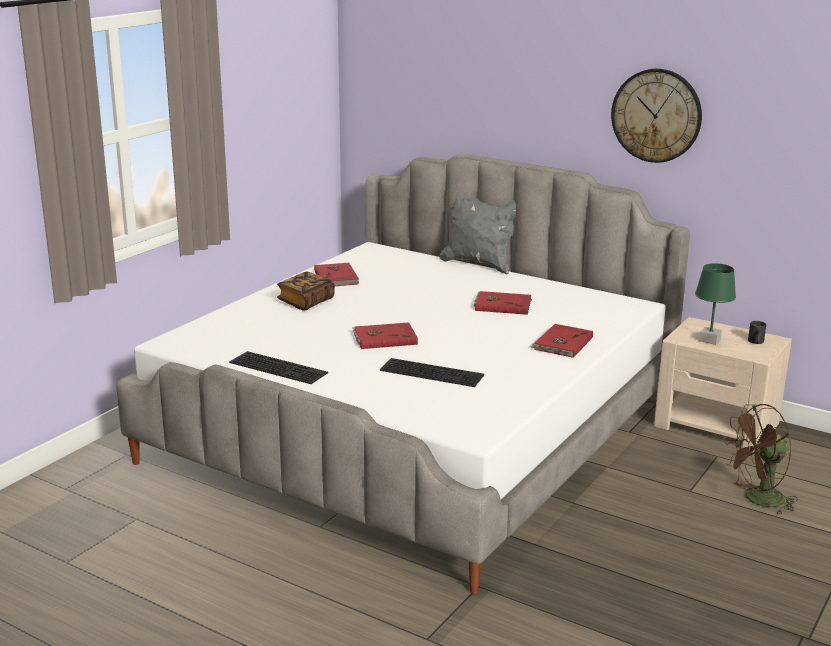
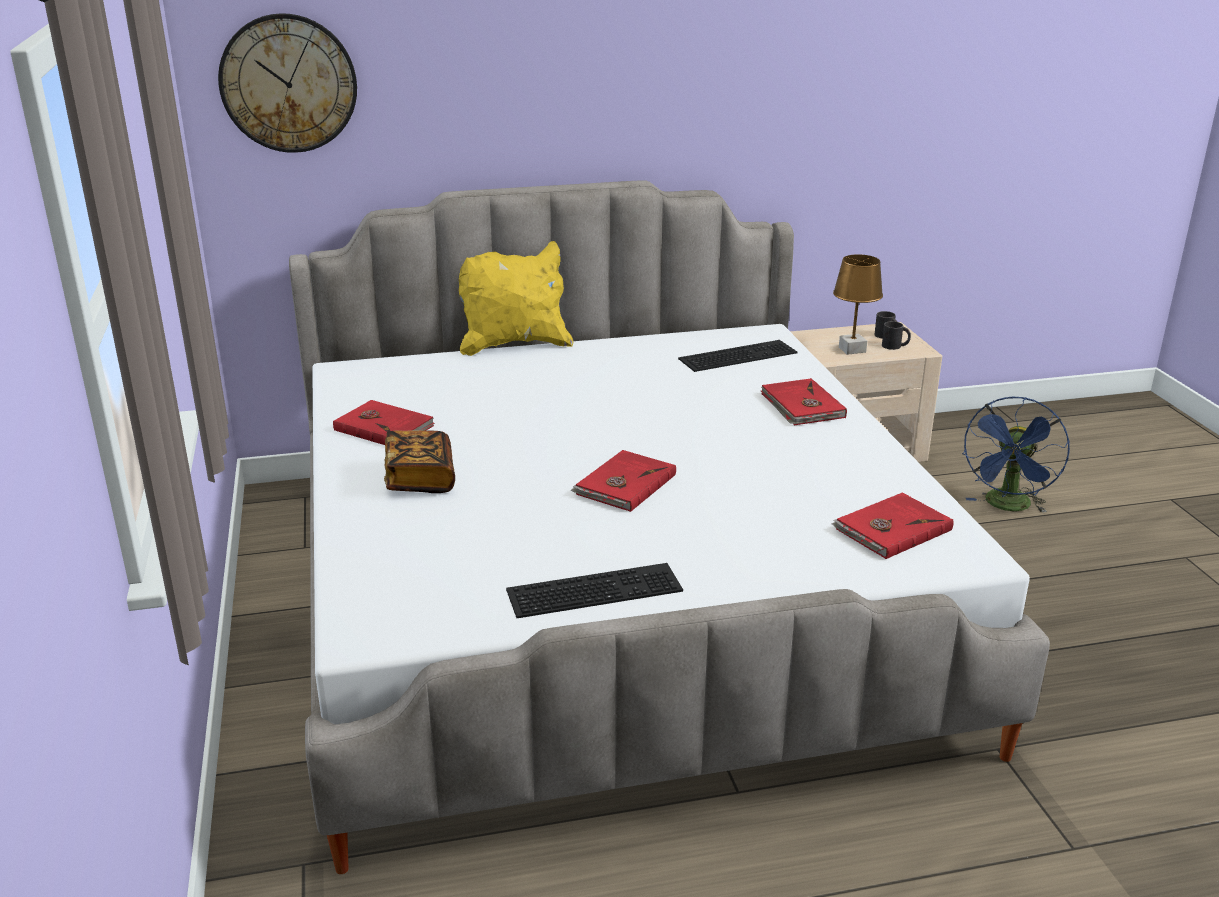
camera: 45 degrees left, 5 degrees up
keyboard [380,358,484,387] -> keyboard moved to [678,340,798,372]
grey pillow [439,197,516,274] -> yellow pillow [459,241,573,356]
red book [473,291,532,315] -> red book moved to [831,492,953,559]
wall clock [611,69,702,163] -> wall clock moved to [218,13,357,153]
green table lamp [695,263,736,345] -> brown table lamp [833,254,883,355]
brown fan [724,404,798,516] -> blue fan [962,397,1070,513]
none -> black mug [882,321,911,350]

